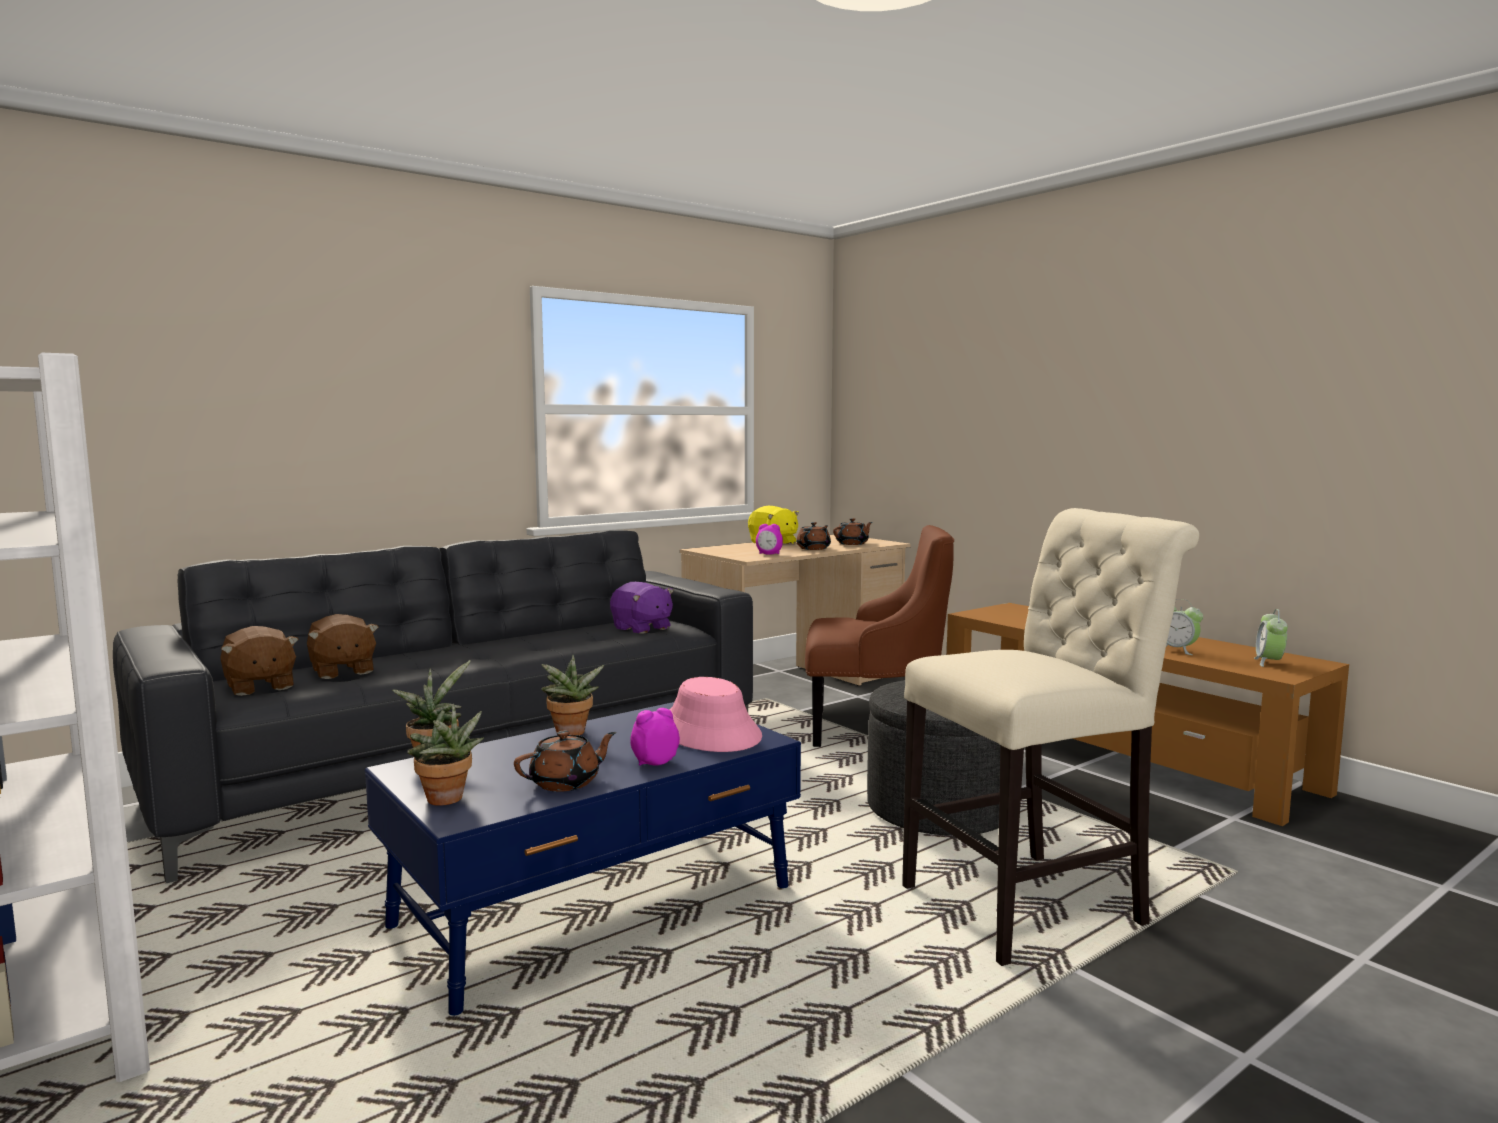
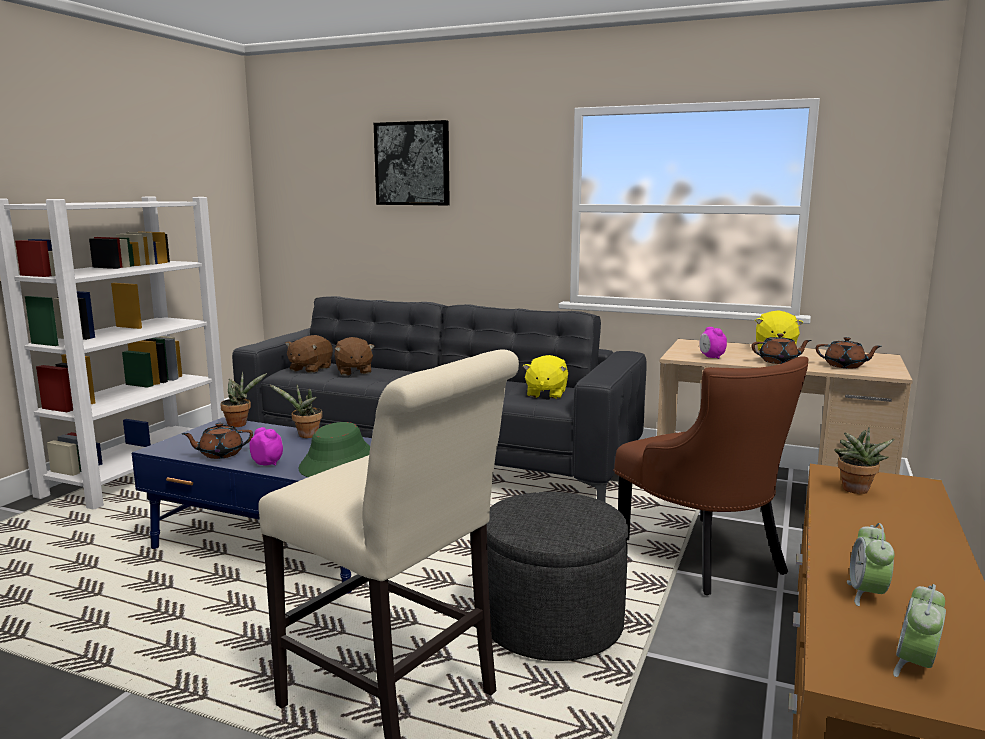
camera: 60 degrees right, 5 degrees up
brown plush toy [307,614,379,679] -> brown plush toy turned 45 degrees counterclockwise [335,337,375,376]
potted plant [407,704,484,806] -> potted plant moved to [834,427,895,494]
brown teapot [514,731,617,792] -> brown teapot turned 135 degrees clockwise [182,423,253,459]
purple plush toy [610,582,674,634] -> yellow plush toy [523,355,568,399]
pink hat [670,677,762,752] -> green hat [298,422,370,477]
alarm clock [1254,609,1288,667] -> alarm clock turned 45 degrees counterclockwise [893,584,946,677]
none -> picture [374,120,450,205]

